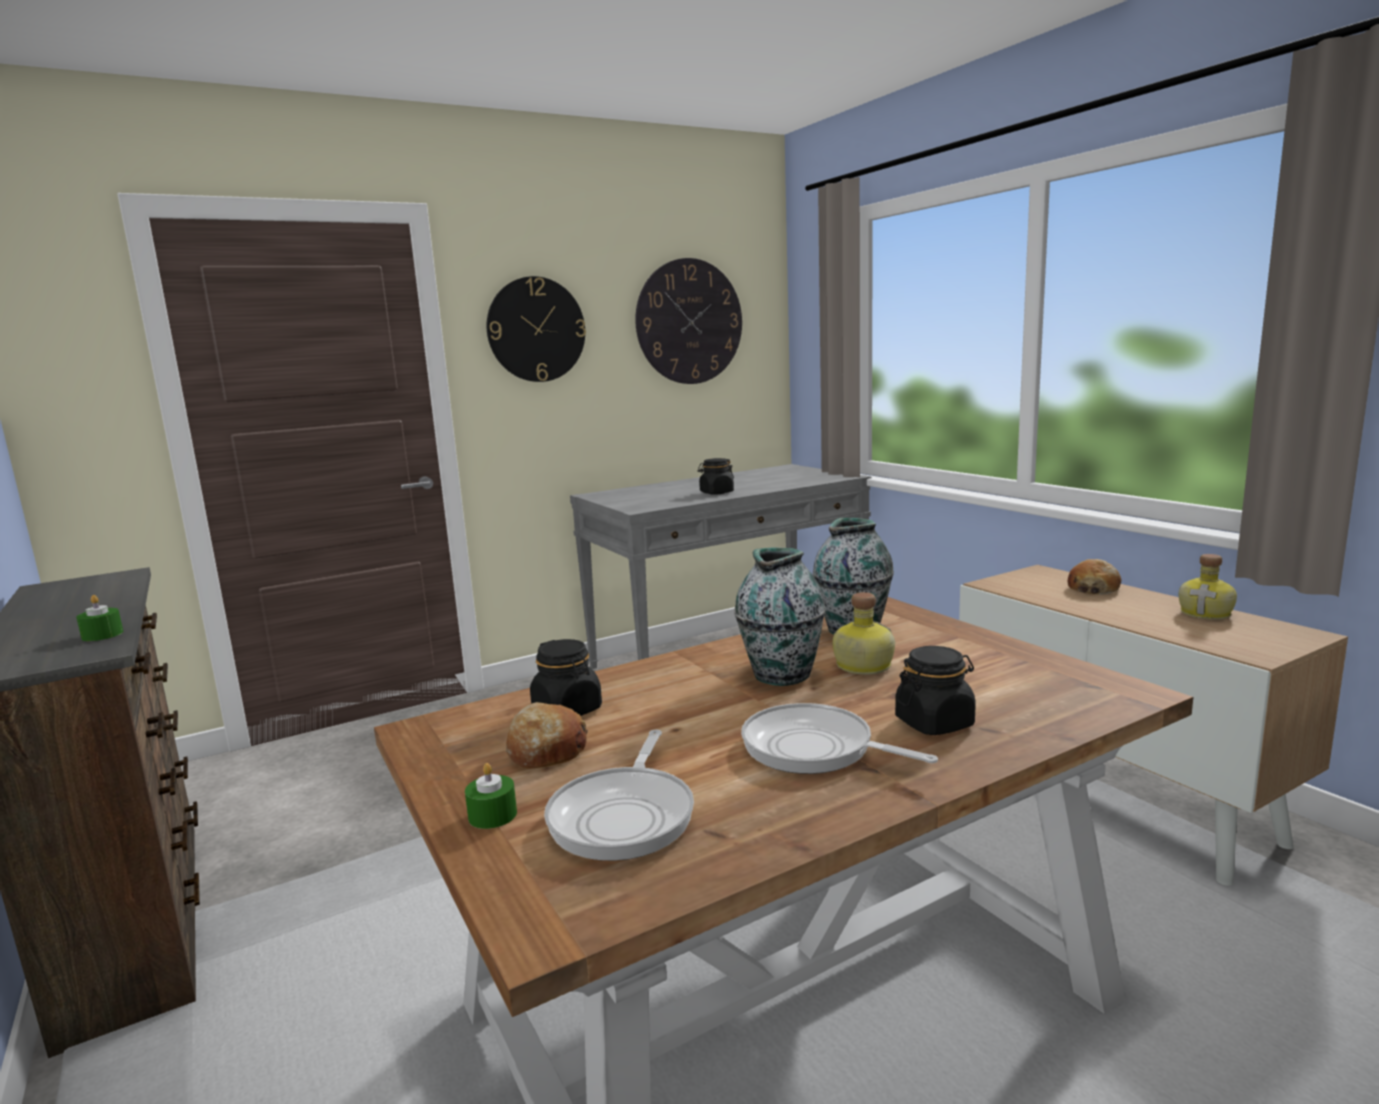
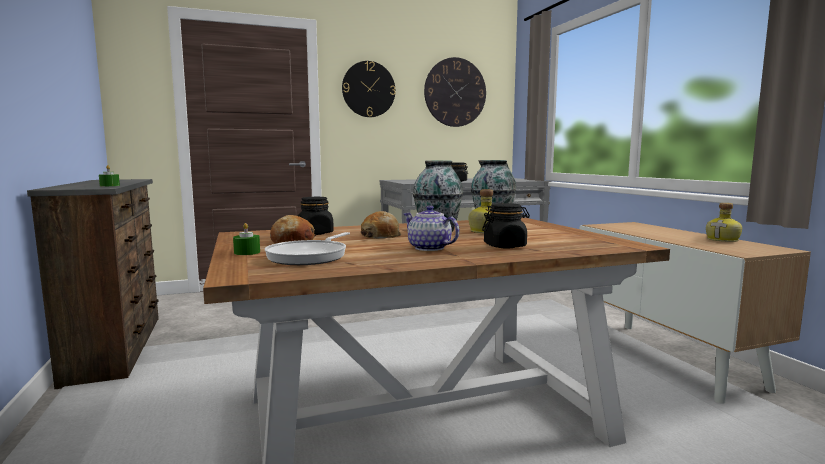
camera: 10 degrees right, 5 degrees down
frying pan [741,703,938,774] -> teapot [403,206,459,251]
bread [1067,559,1122,595] -> bread moved to [361,211,401,239]

